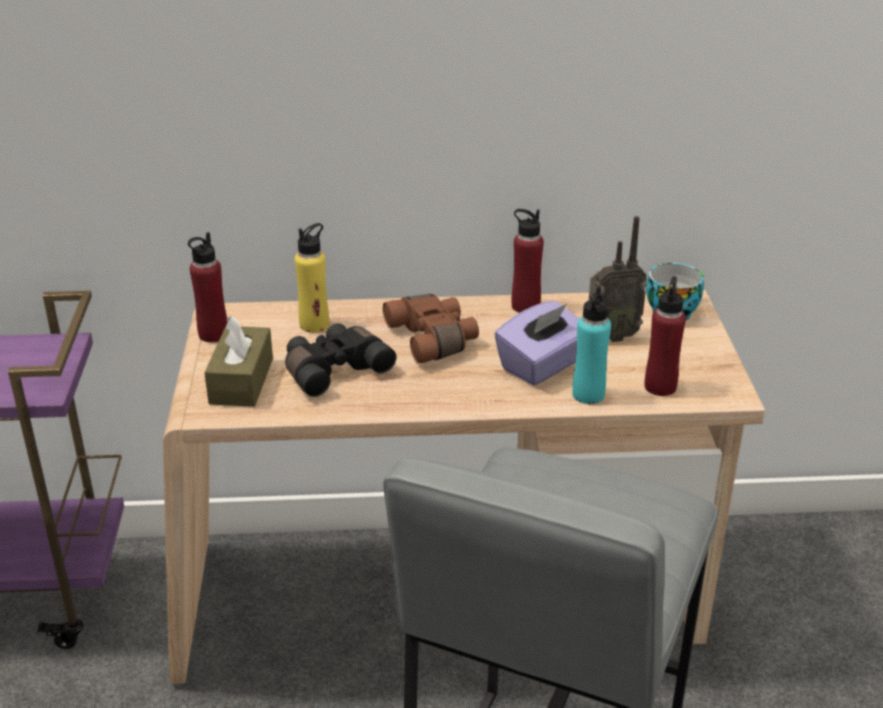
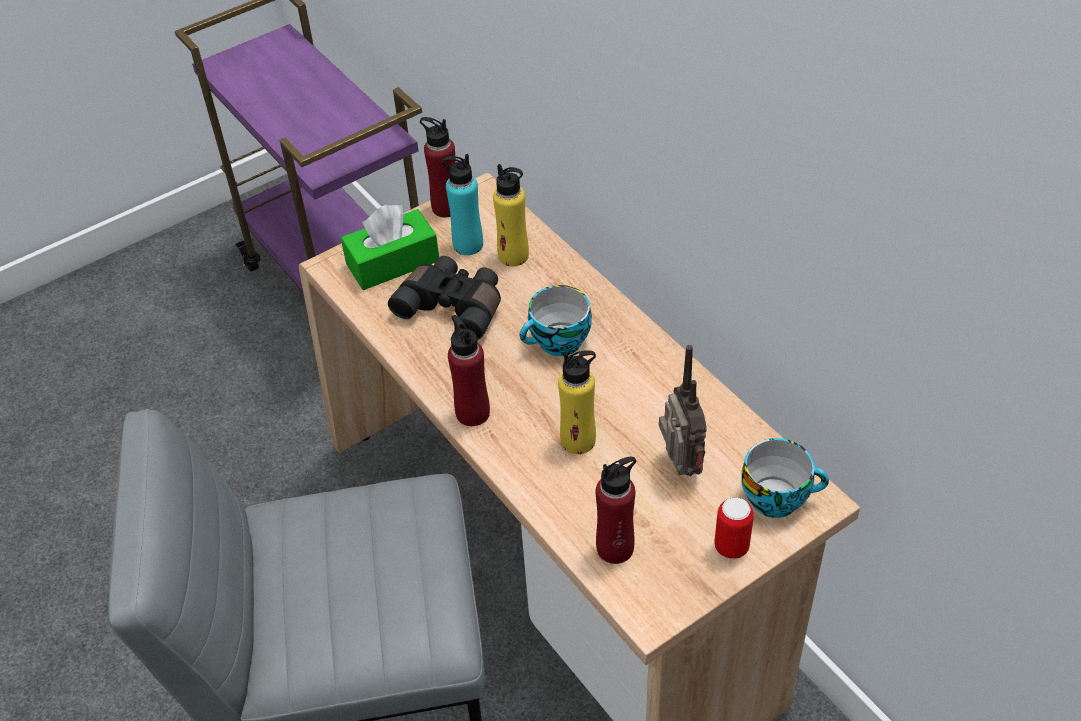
camera: 60 degrees right, 15 degrees up
brown tissue box [204,316,273,407] -> green tissue box [341,205,439,290]
brown binoculars [383,294,479,364] -> cup [520,285,592,356]
purple tissue box [495,301,579,385] -> yellow bottle [558,350,596,454]
red bottle [511,209,544,313] -> red bottle moved to [448,315,490,426]
turquoise bottle [572,286,611,404] -> turquoise bottle moved to [442,154,483,255]
radio [588,216,647,342] -> radio turned 150 degrees counterclockwise [659,345,707,476]
none -> can [714,497,754,559]

